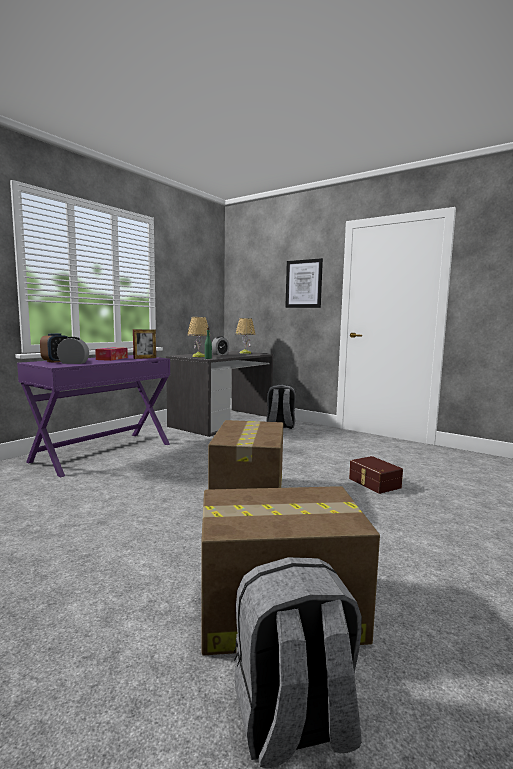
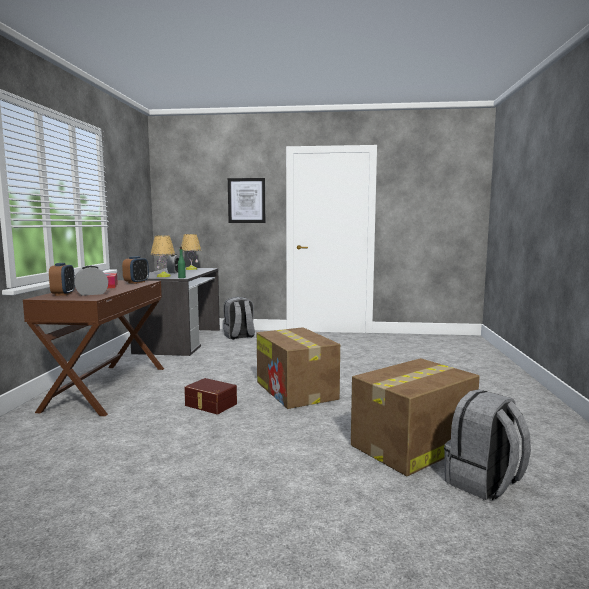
camera: 30 degrees left, 0 degrees up
purple desk [17,355,170,477] -> brown desk [23,280,164,416]
picture frame [133,329,156,359] -> alarm clock [122,256,149,284]
brown storage box [349,456,403,494] -> brown storage box moved to [184,378,237,414]

